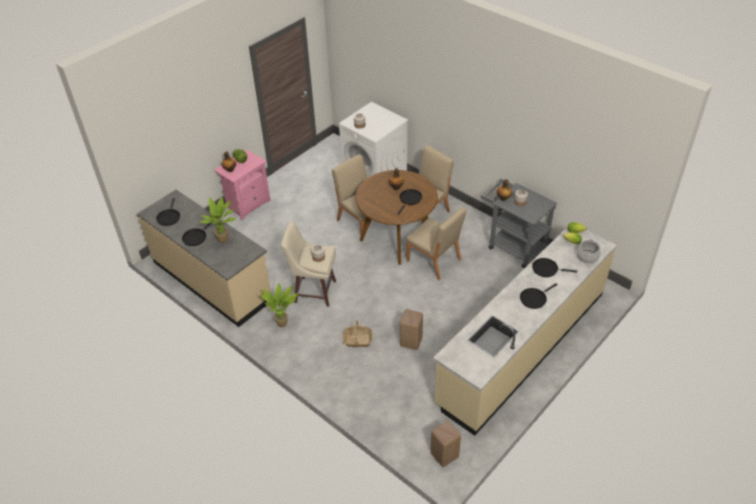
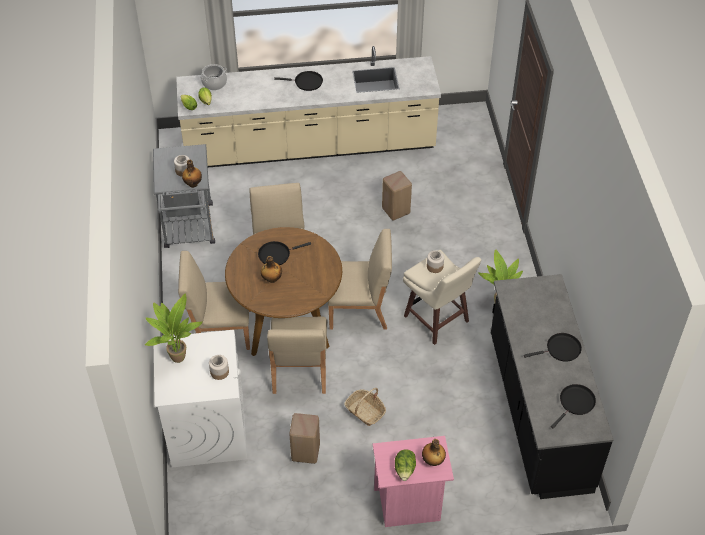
camera: 140 degrees left, 5 degrees up
beige counter [137,190,271,327] -> black counter [491,274,614,499]
potted plant [200,197,236,243] -> potted plant moved to [145,294,203,363]
basket [343,320,373,347] -> basket moved to [344,388,386,426]
beige stool [430,420,461,467] -> beige stool moved to [289,413,320,464]
black frying pan [532,258,577,277] -> none
none -> beige chair [327,229,392,330]

